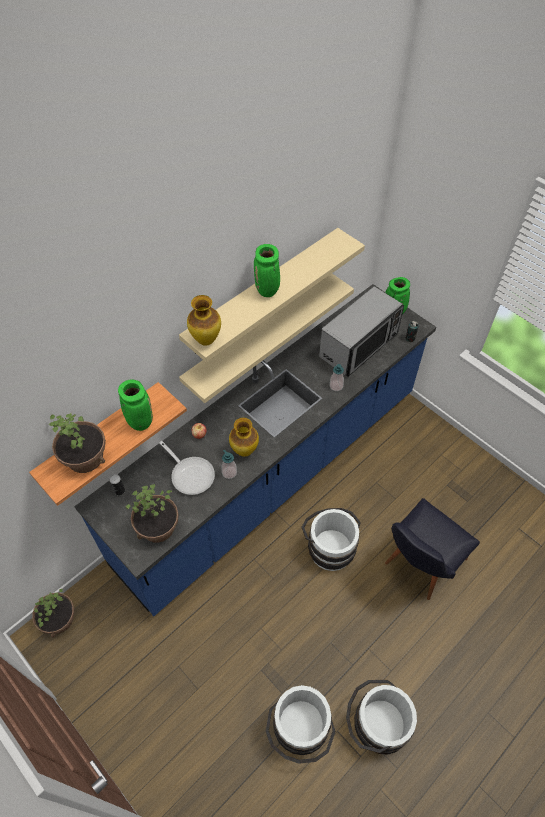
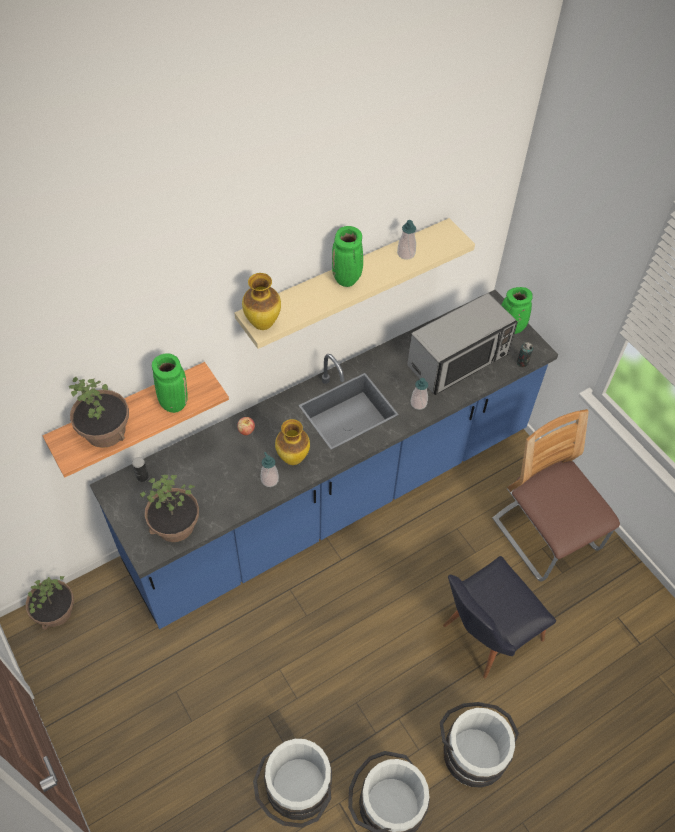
camera: 10 degrees right, 0 degrees up
frying pan [159,441,215,495] -> none
beige shelf [179,274,354,403] -> none
white bucket [302,508,361,571] -> white bucket moved to [440,702,519,788]
none -> soap dispenser [397,220,416,260]
none -> chair [492,409,620,581]

